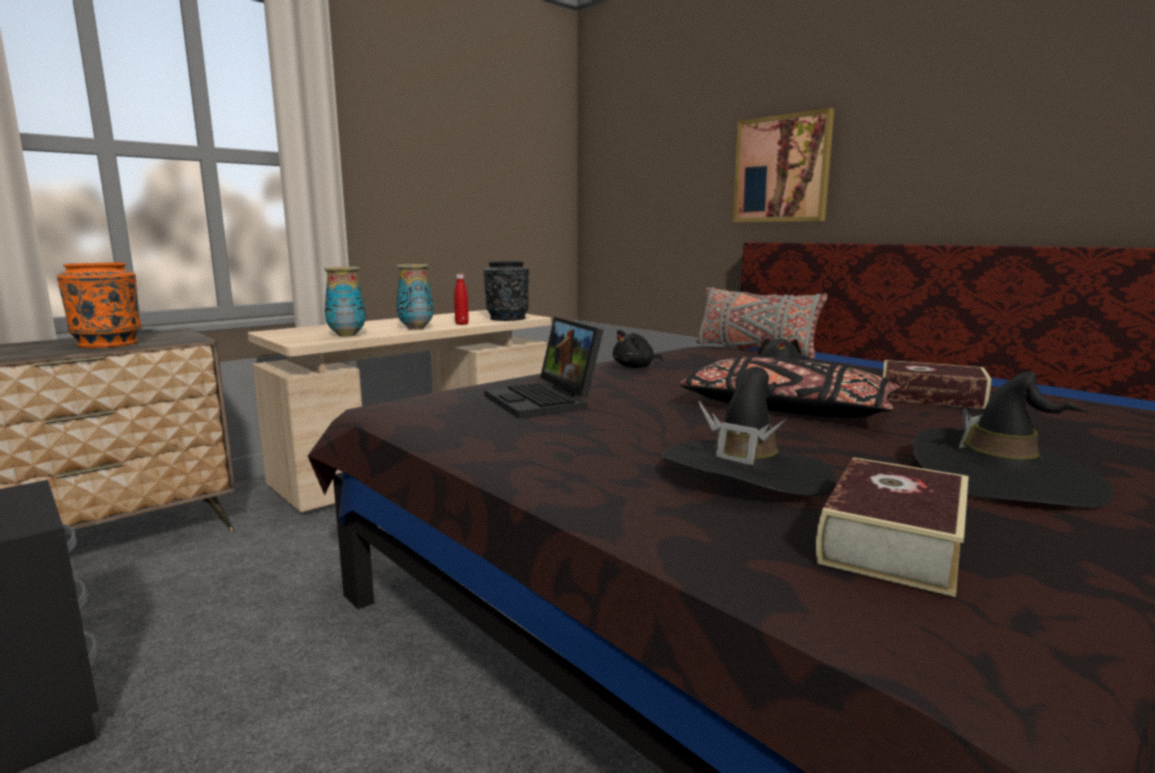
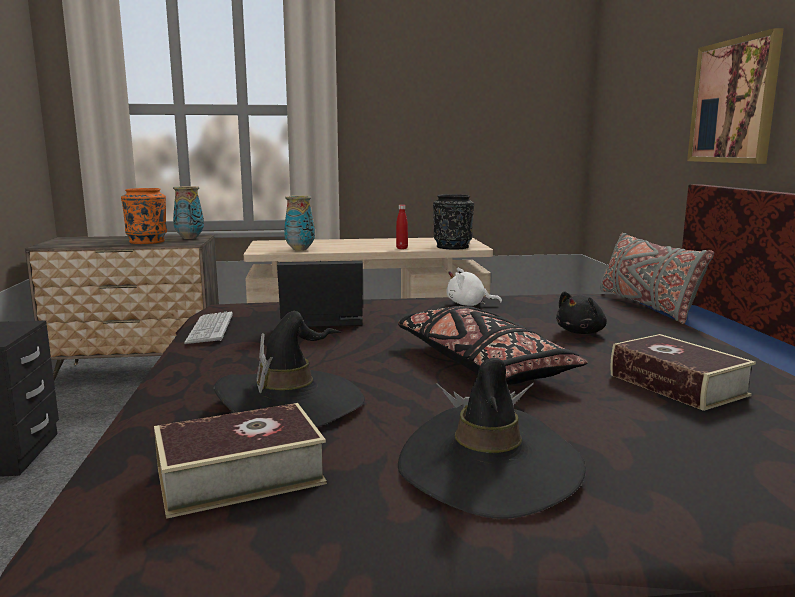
camera: 35 degrees right, 0 degrees up
vase [396,264,433,330] -> vase moved to [173,186,204,239]
laptop [484,317,603,419] -> laptop turned 75 degrees clockwise [277,260,363,327]
black plush toy [612,330,663,368] -> white plush toy [446,267,502,306]
none -> keyboard [184,311,233,344]

